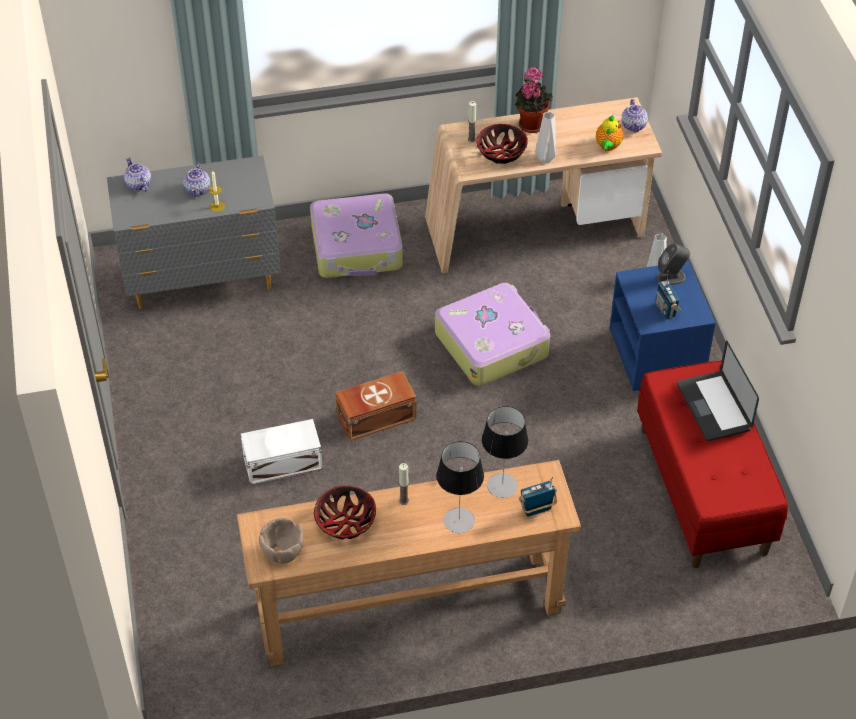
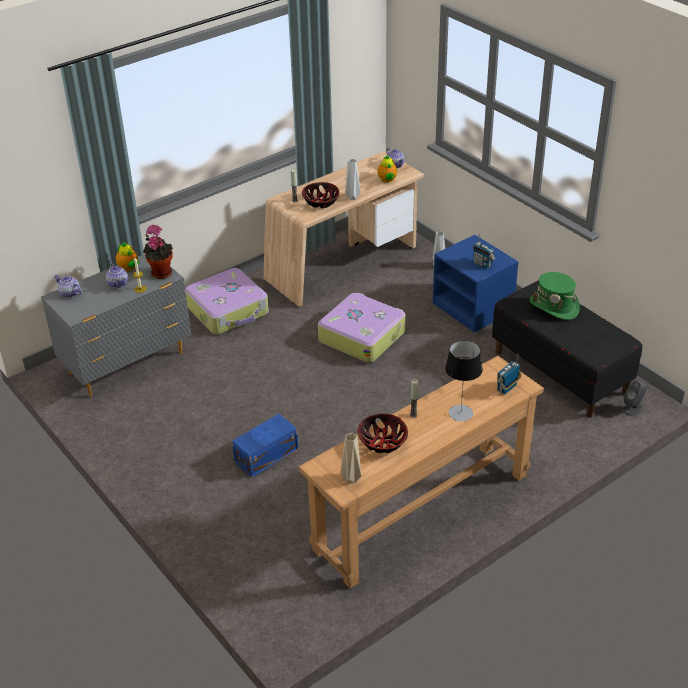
camera: 25 degrees left, 10 degrees down
white storage box [241,419,323,485] -> blue storage box [232,414,299,478]
brown bowl [259,518,304,564] -> beige vase [341,433,361,483]
brown storage box [335,371,417,441] -> none
table lamp [482,406,528,498] -> none
potted plant [515,67,553,133] -> potted plant moved to [143,224,173,279]
red bench [637,360,788,568] -> black bench [492,280,642,418]
grey speaker [656,243,690,285] -> grey speaker moved to [622,381,647,416]
laptop [677,340,759,441] -> green hat [530,272,580,320]
none -> teapot [116,242,140,271]

